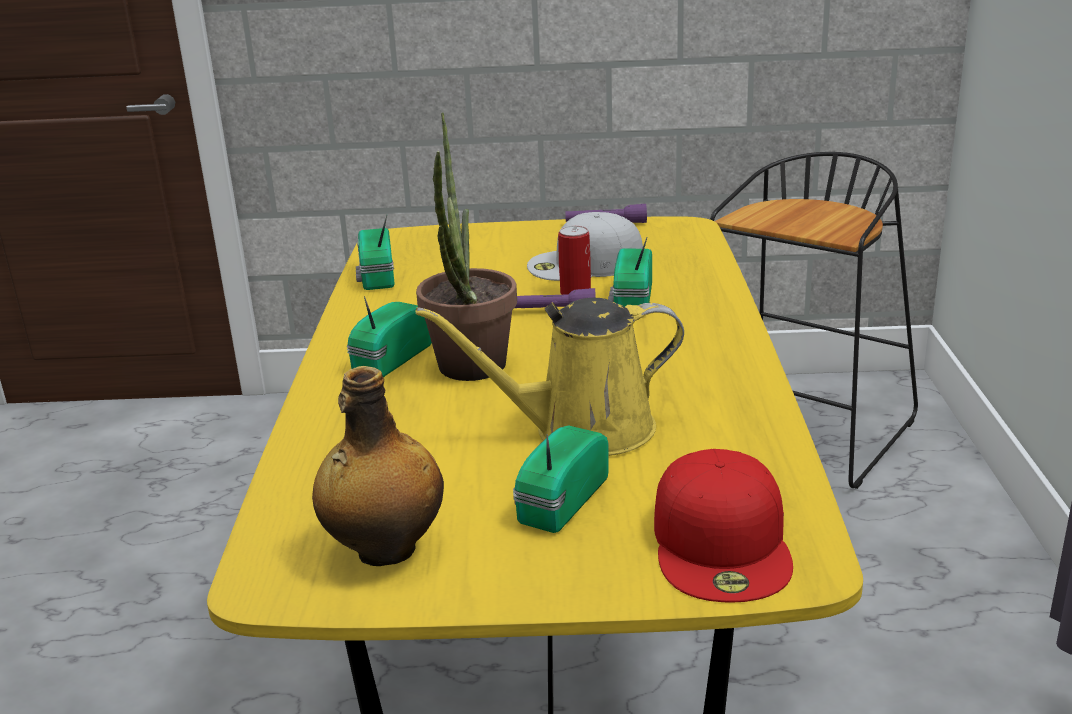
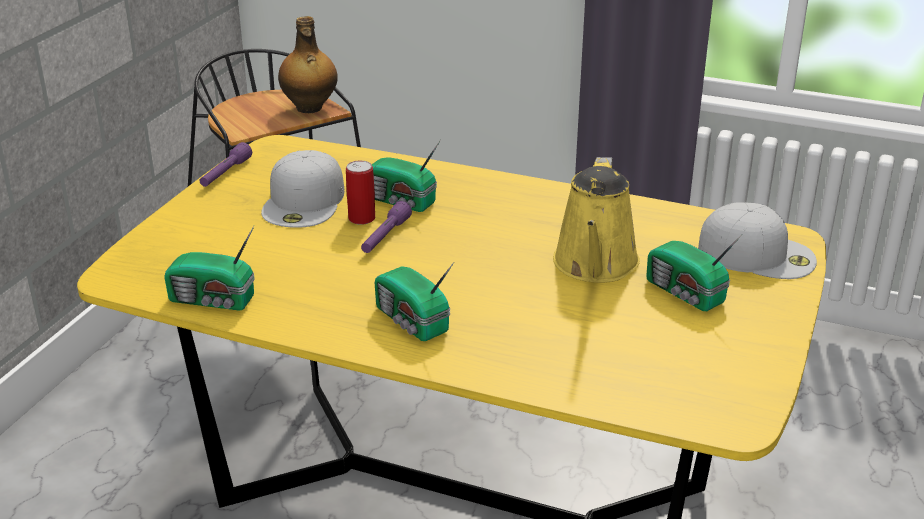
camera: 70 degrees left, 5 degrees up
bottle [312,366,444,566] -> bottle moved to [278,16,338,113]
potted plant [416,112,517,381] -> none
red cap [654,449,793,603] -> white cap [698,202,817,279]

